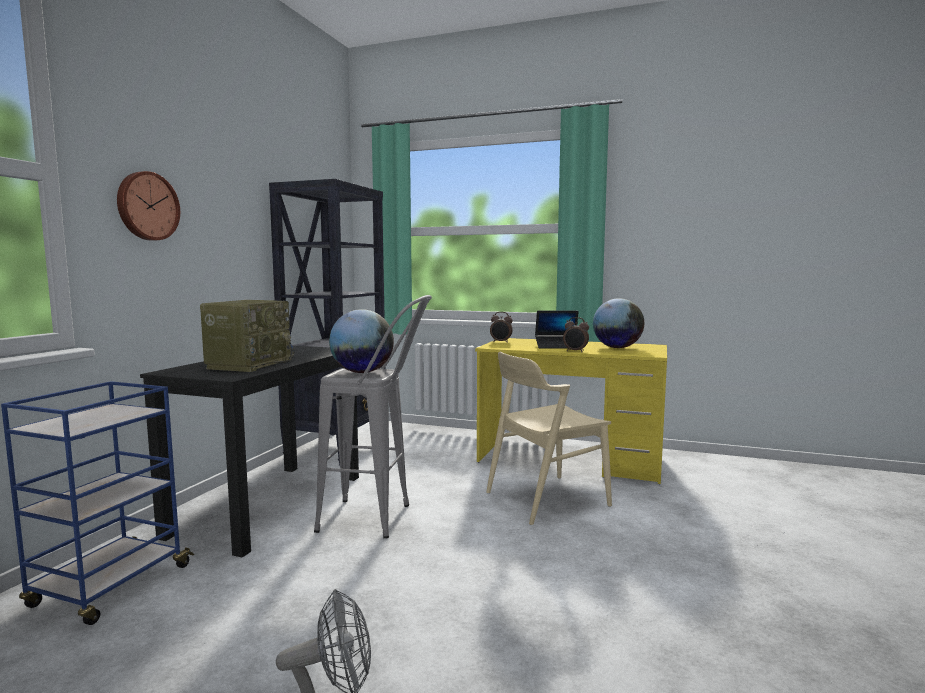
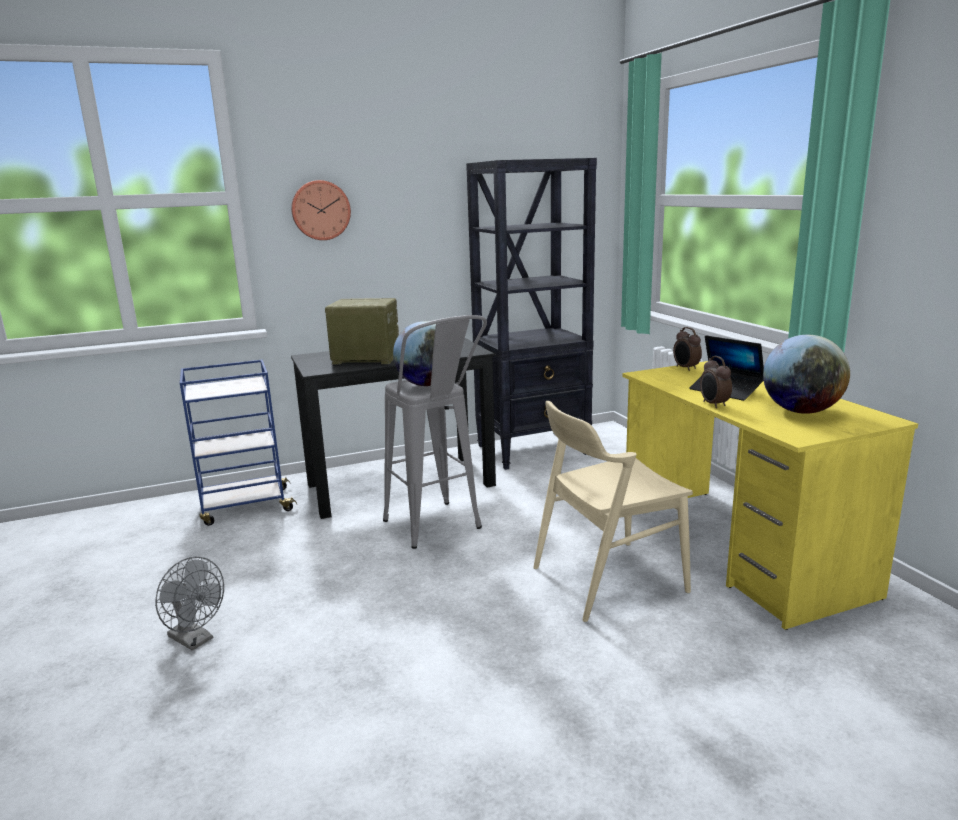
camera: 50 degrees right, 10 degrees up
radio [200,300,295,372] -> radio turned 150 degrees counterclockwise [325,298,399,365]
beige chair [486,352,612,525] -> beige chair turned 45 degrees counterclockwise [533,401,693,622]

